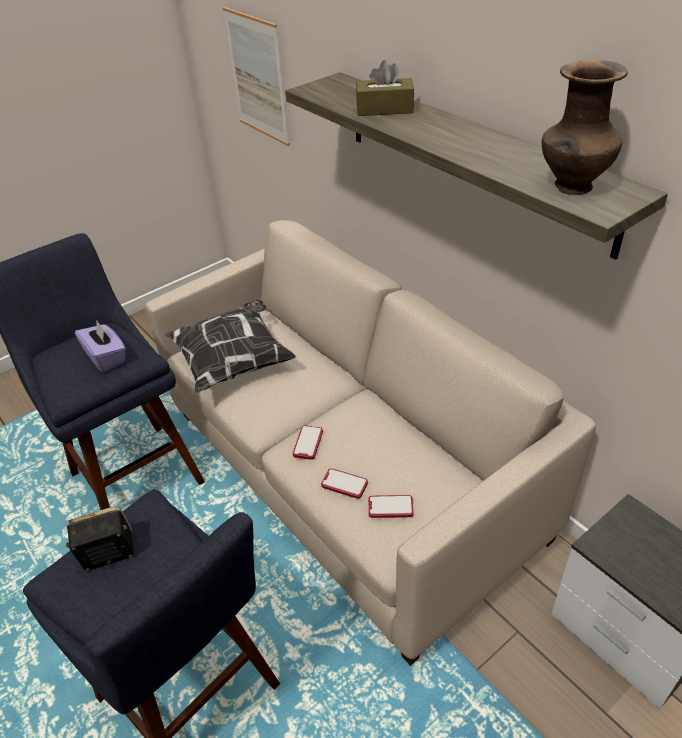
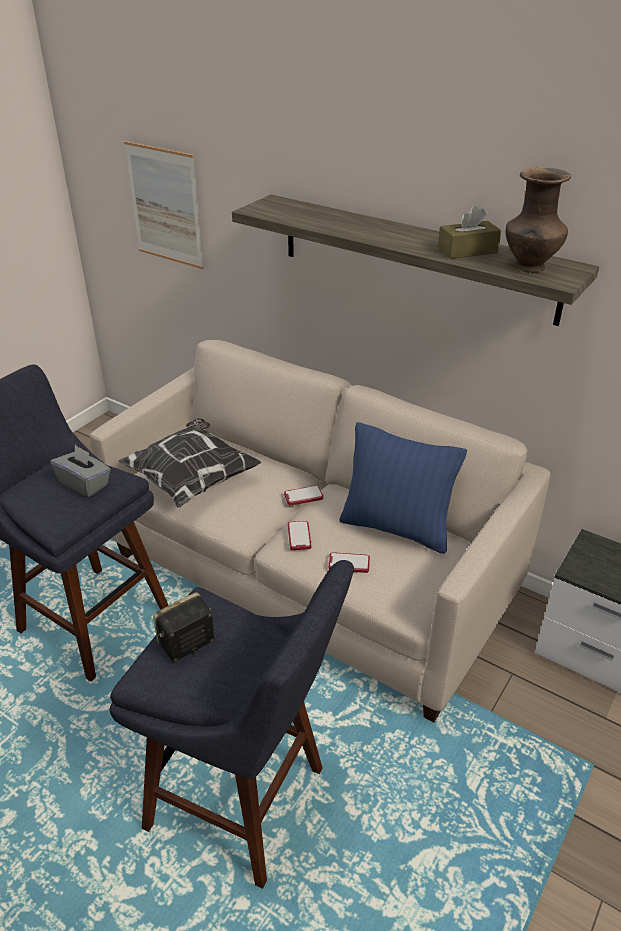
camera: 20 degrees left, 5 degrees down
purple tissue box [75,321,126,372] -> grey tissue box [50,445,111,497]
brown tissue box [356,60,414,116] -> brown tissue box moved to [438,206,502,259]
phone [368,495,413,518] -> phone moved to [284,485,323,505]
none -> blue pillow [339,422,467,554]

